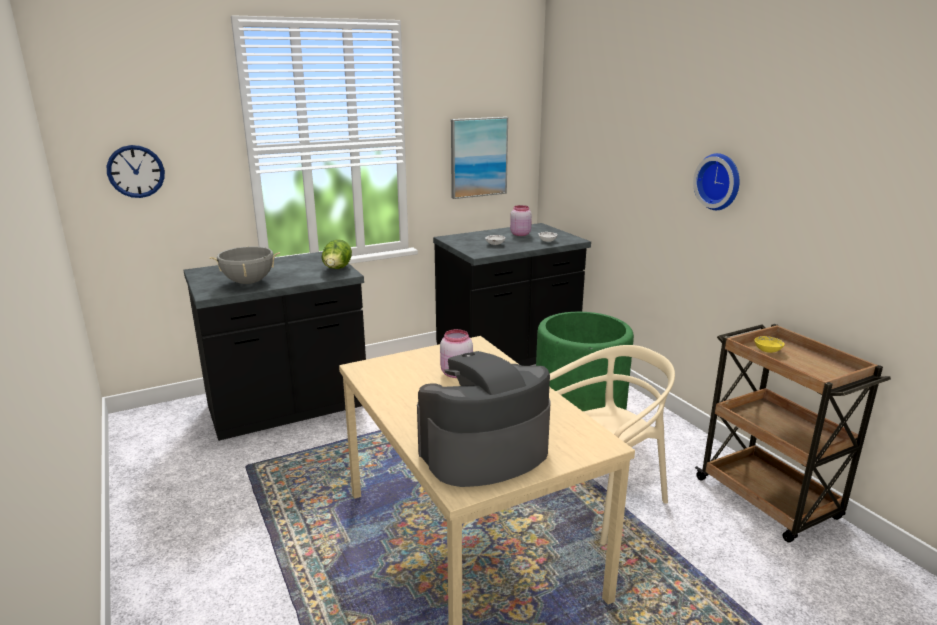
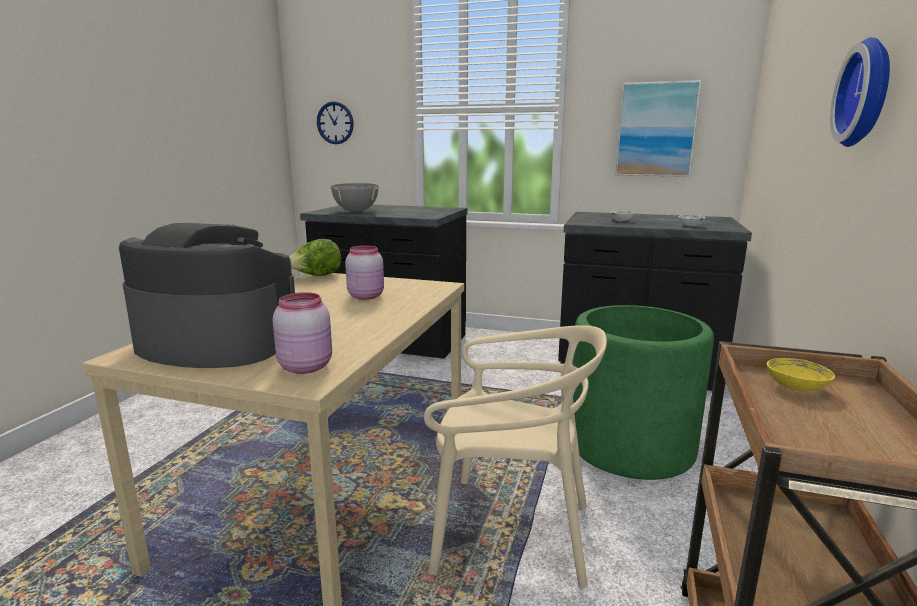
camera: 45 degrees right, 5 degrees down
lettuce [322,239,352,269] -> lettuce moved to [289,239,341,276]
pink jar [510,205,532,236] -> pink jar moved to [273,292,332,374]

